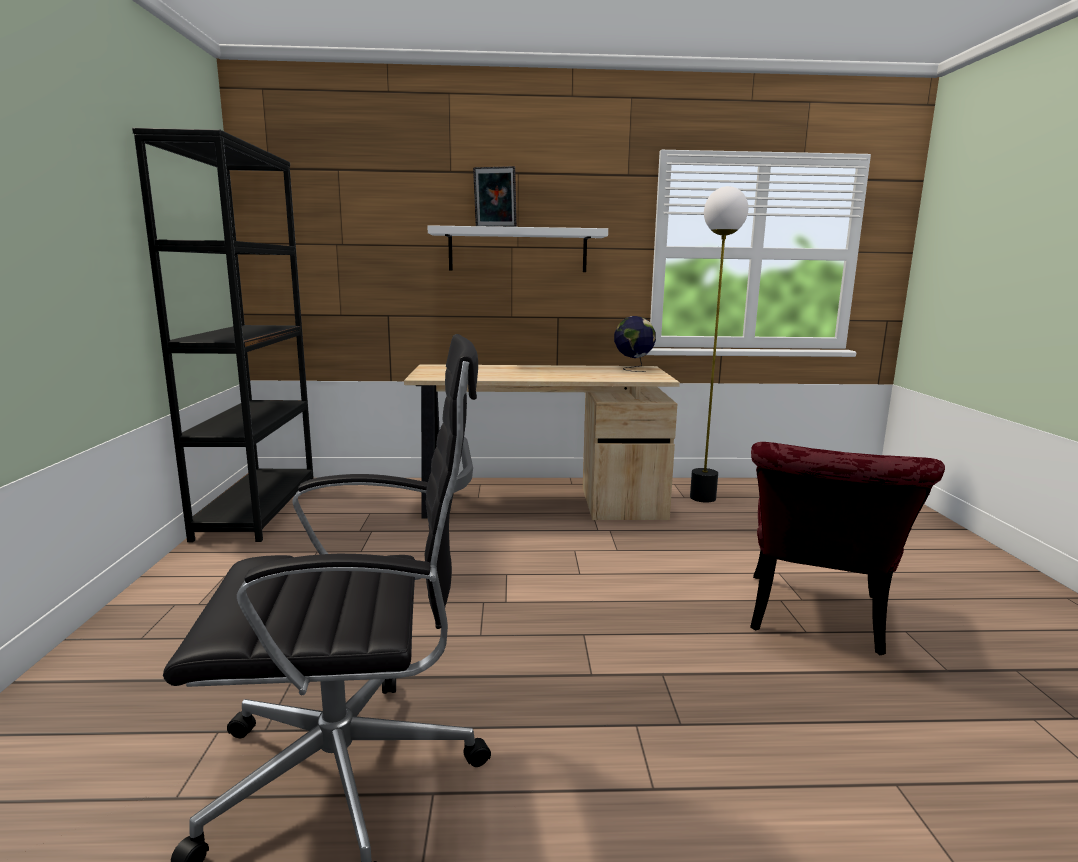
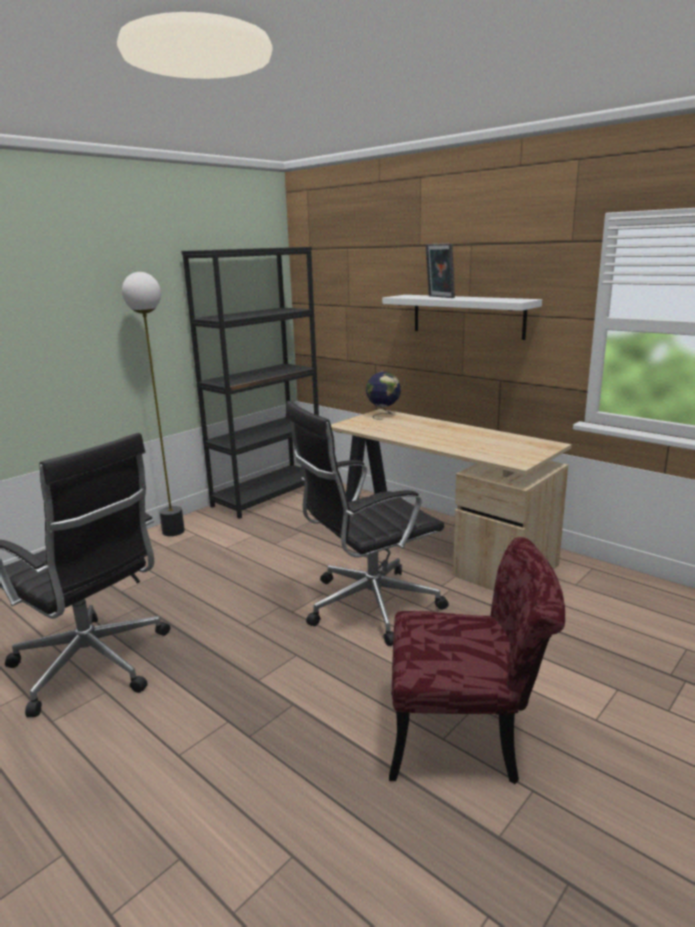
camera: 45 degrees right, 5 degrees up
globe [614,316,656,372] -> globe moved to [366,372,401,420]
floor lamp [690,186,748,503] -> floor lamp moved to [122,272,185,536]
red chair [750,442,945,655] -> red chair turned 150 degrees counterclockwise [389,537,565,784]
none -> black office chair [286,401,449,646]

